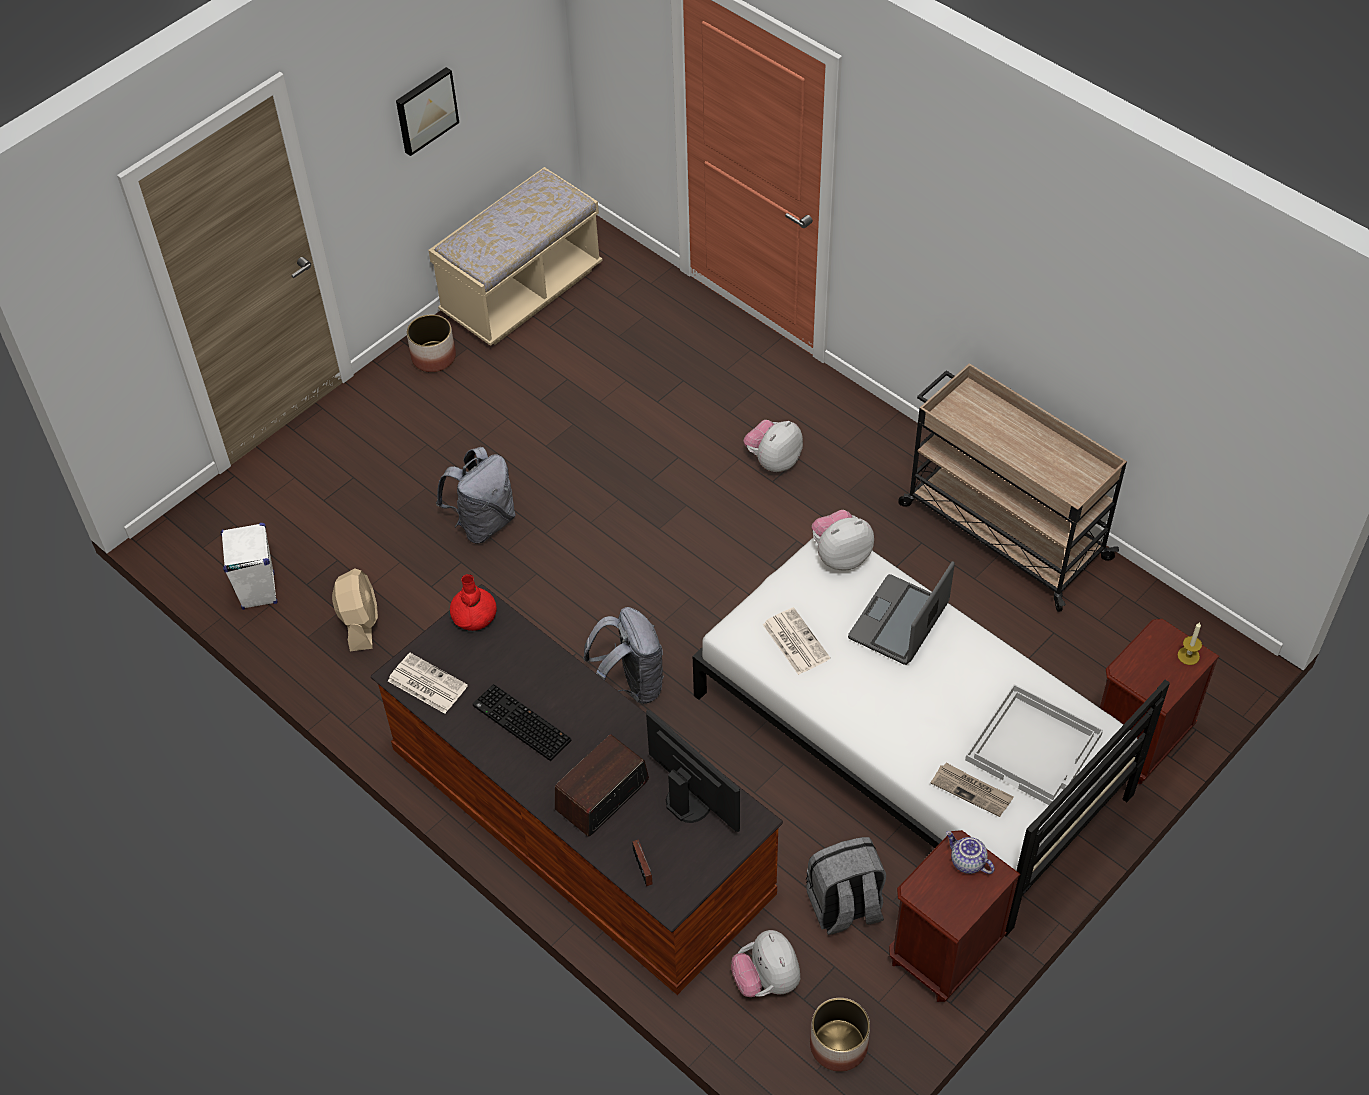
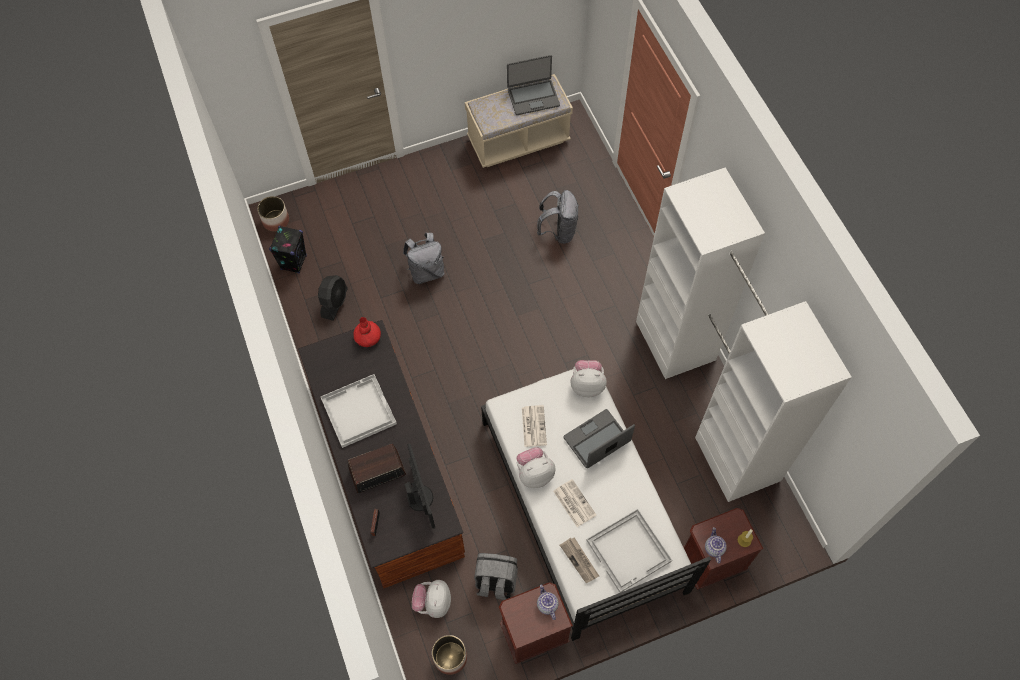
camera: 25 degrees right, 10 degrees up
white speaker [221,523,277,610] -> black speaker [269,226,307,274]
beige fan [332,568,378,651] -> black fan [318,275,348,321]
newspaper [388,653,468,714] -> newspaper moved to [553,479,596,527]
picture [396,67,459,156] -> none
planter [407,314,456,372] -> planter moved to [257,196,289,231]
keyboard [473,684,571,761] -> white tray [321,374,397,448]
grey backpack [583,607,664,704] -> grey backpack moved to [537,190,579,244]
plush toy [744,420,803,472] -> plush toy moved to [516,447,555,488]
beige cart [898,363,1127,612] -> white wardrobe [636,167,851,502]
none -> laptop [507,55,560,115]
none -> teapot [705,527,727,563]

